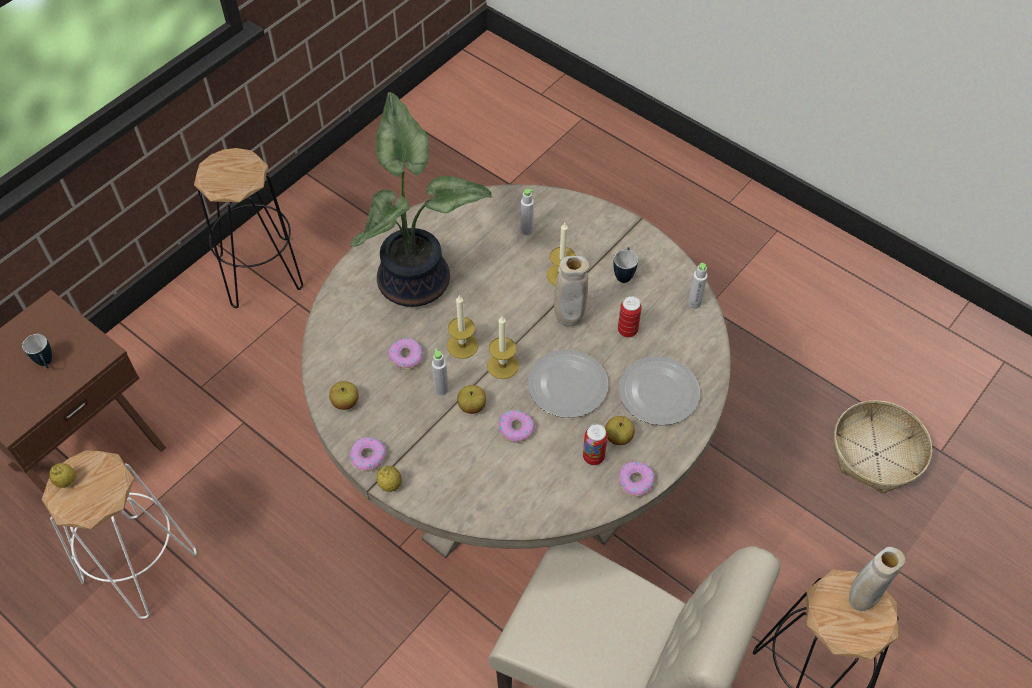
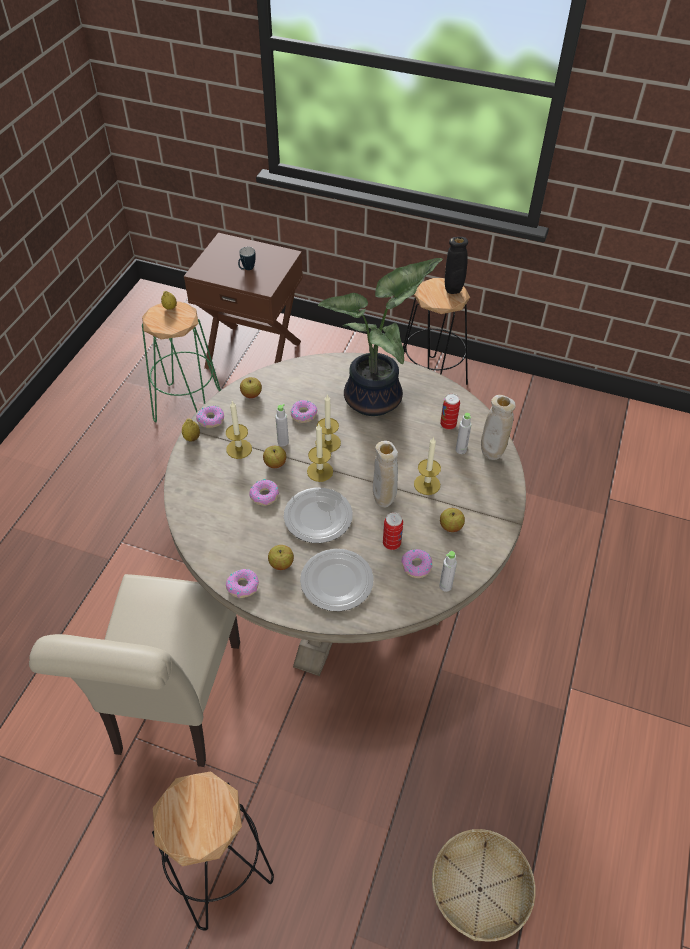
camera: 70 degrees right, 5 degrees down
white stool [42,450,197,619] -> green stool [142,301,221,422]
can [583,424,607,465] -> can moved to [440,393,460,430]
mug [614,247,638,283] -> apple [440,508,465,532]
beige vase [849,547,905,611] -> beige vase moved to [481,395,515,460]
none -> candle [226,401,252,459]
none -> donut [401,549,432,578]
none -> black vase [445,237,468,294]

